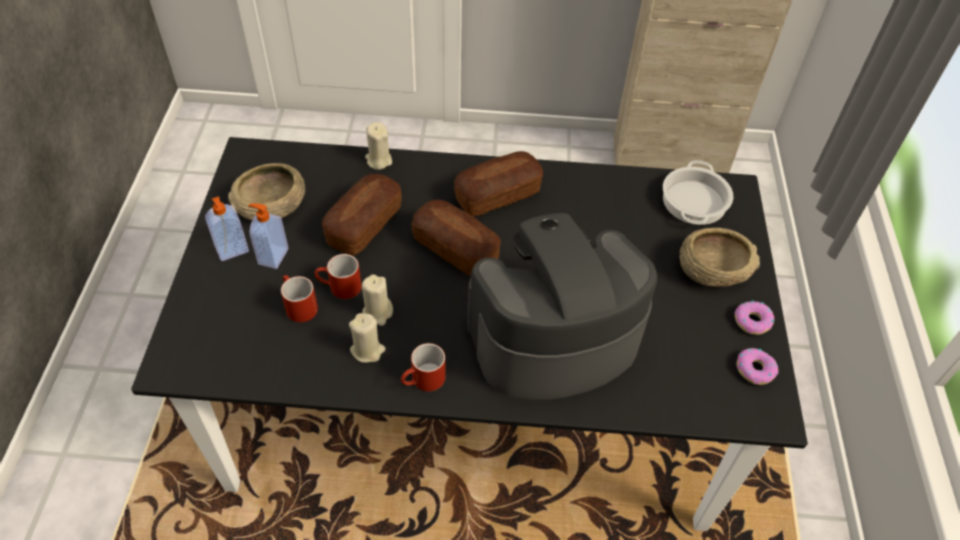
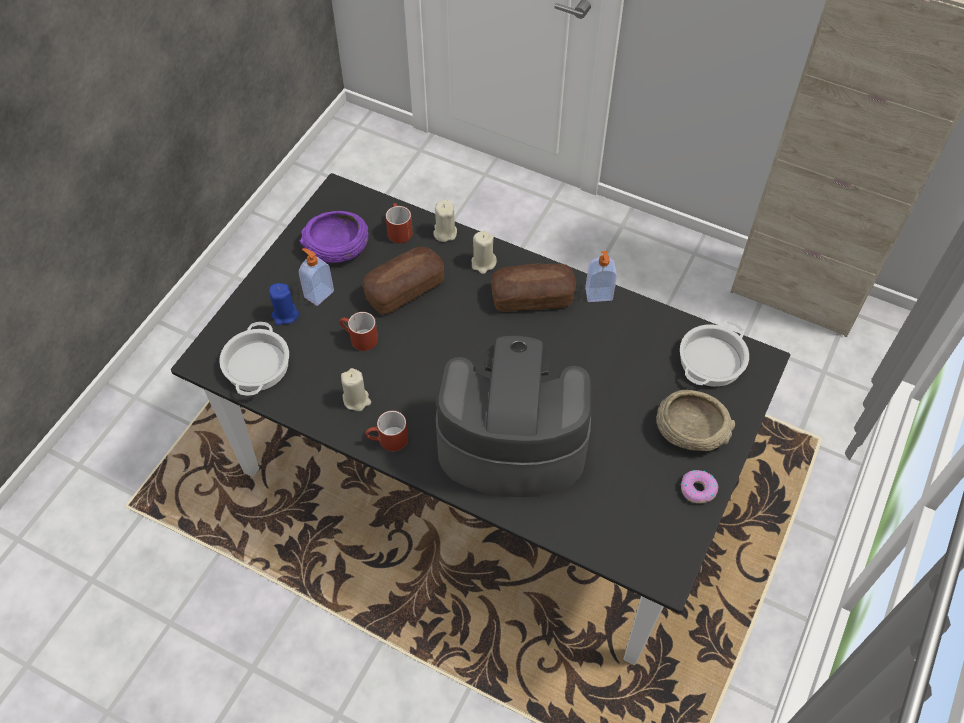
camera: 25 degrees right, 5 degrees up
soap dispenser [205,196,249,261] -> soap dispenser moved to [585,251,617,302]
beige bowl [228,163,305,220] -> purple bowl [300,211,369,263]
red mug [281,275,318,322] -> red mug moved to [386,203,413,243]
beige candle [362,274,393,326] -> beige candle moved to [471,231,497,274]
bread [412,200,501,276] -> none
donut [737,348,778,385] -> none
none -> cooking pot [219,322,289,396]
none -> blue candle [269,283,299,325]

